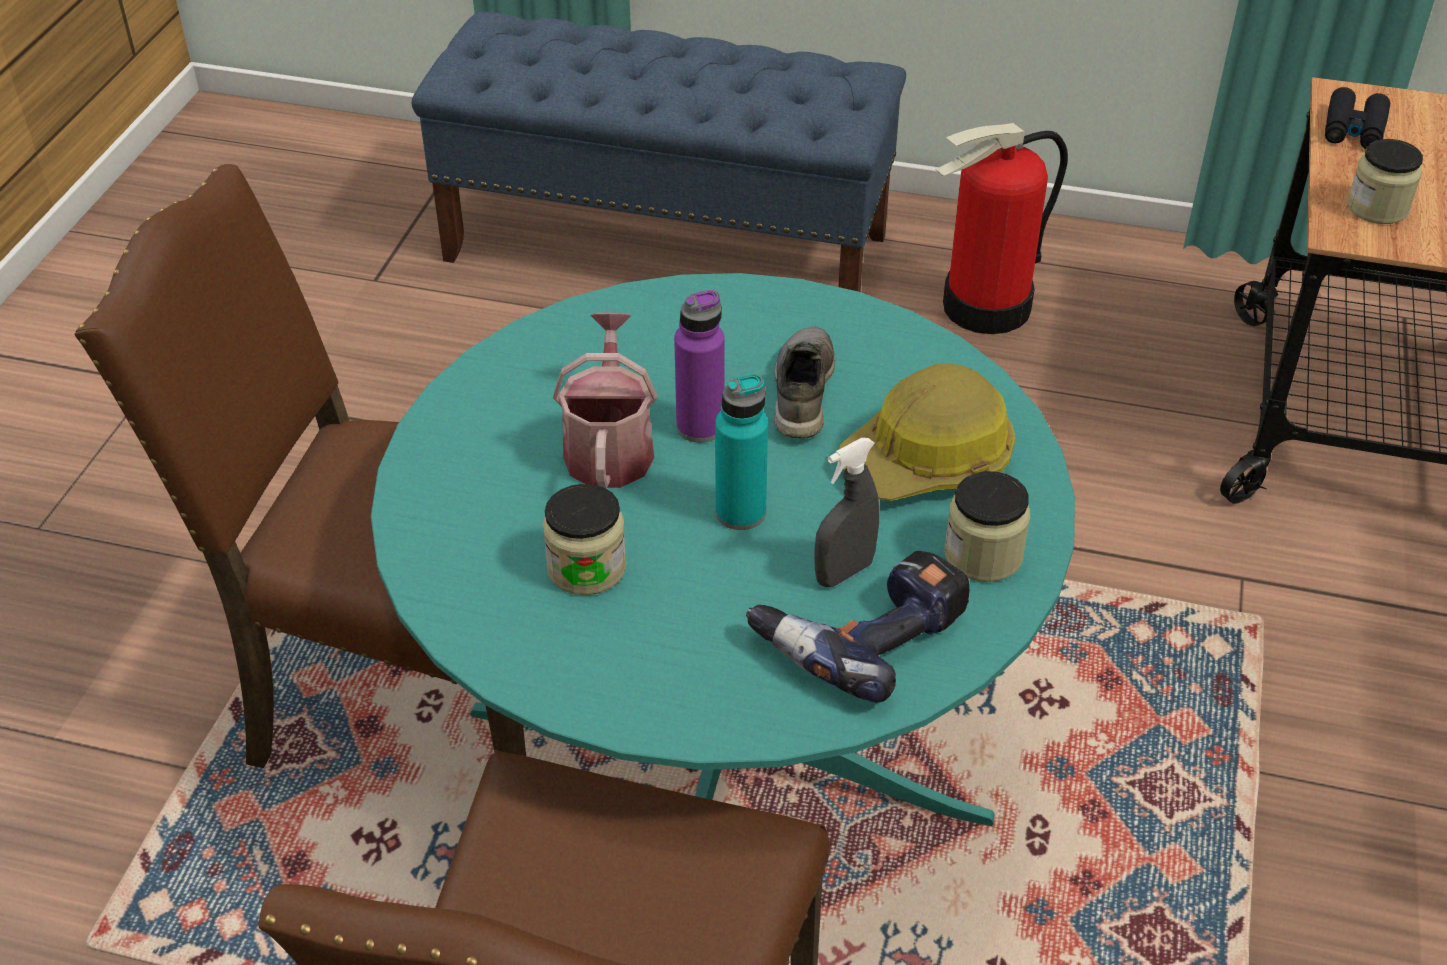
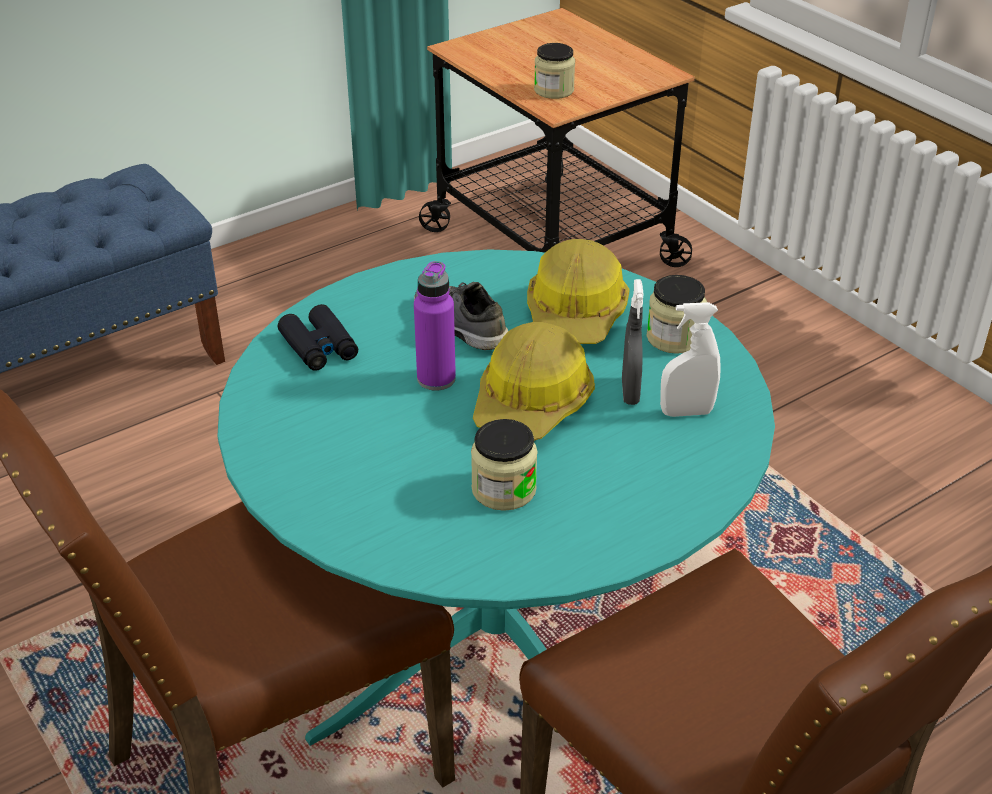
camera: 50 degrees left, 5 degrees down
watering can [553,313,657,488] -> none
turquoise bottle [715,373,768,530] -> hard hat [473,322,595,441]
power drill [746,551,970,703] -> white spray bottle [660,302,721,417]
fire extinguisher [935,123,1068,334] -> none
black binoculars [1325,87,1390,149] -> black binoculars moved to [278,304,358,371]

